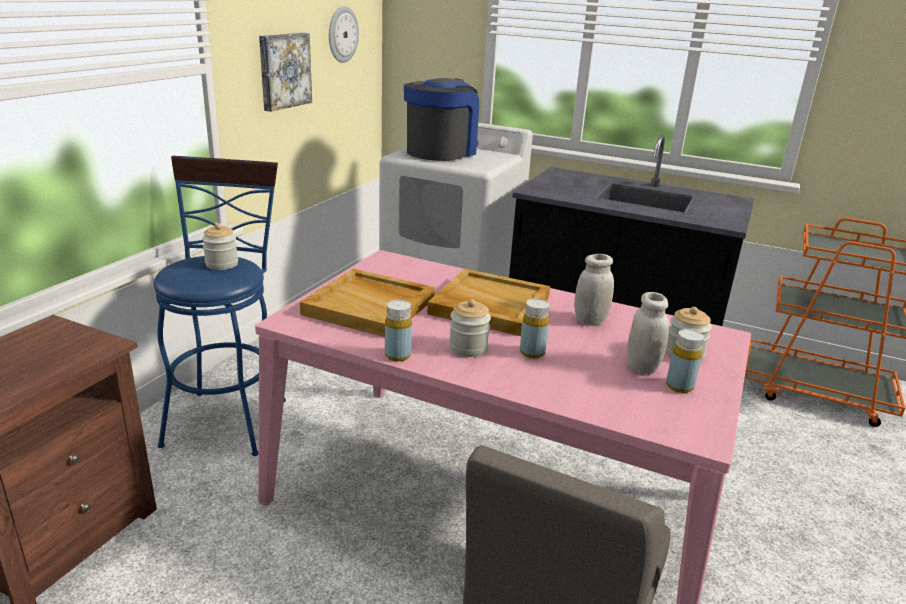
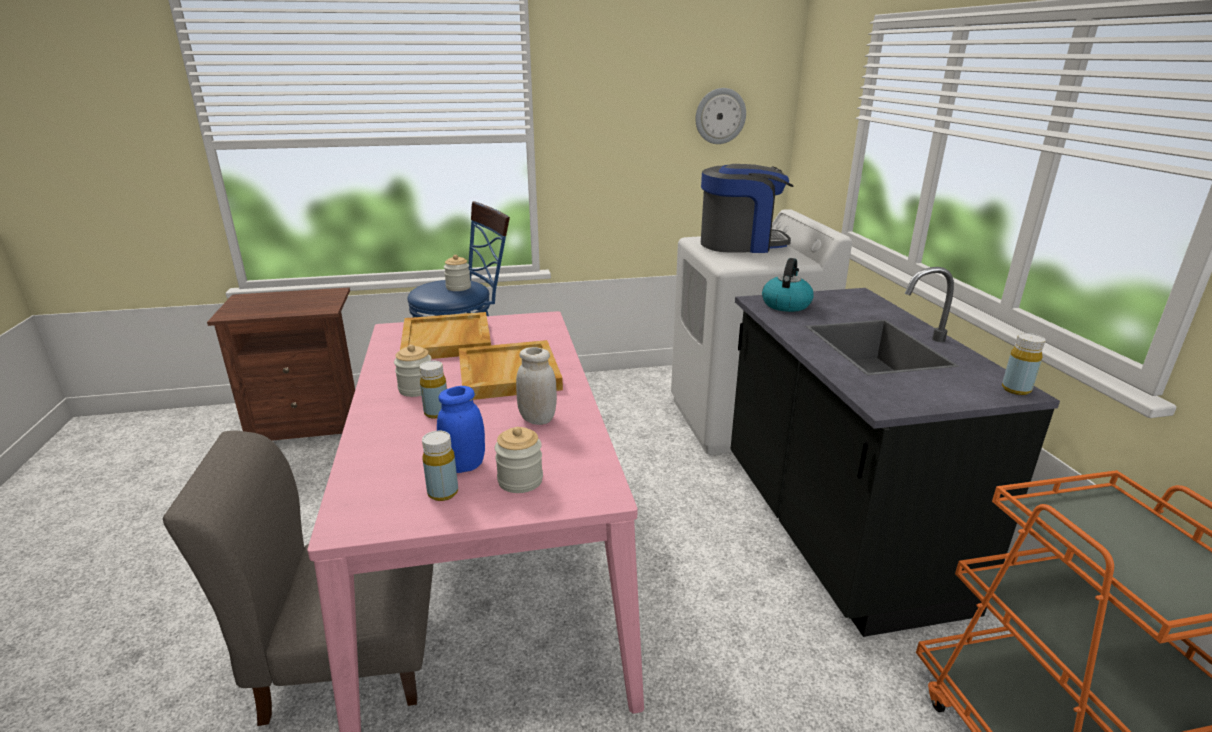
camera: 55 degrees right, 0 degrees up
picture [259,33,312,112] -> none
yellow bottle [385,300,412,361] -> yellow bottle moved to [1002,333,1045,395]
white jar [627,292,669,374] -> blue jar [437,386,485,473]
none -> kettle [762,258,814,312]

